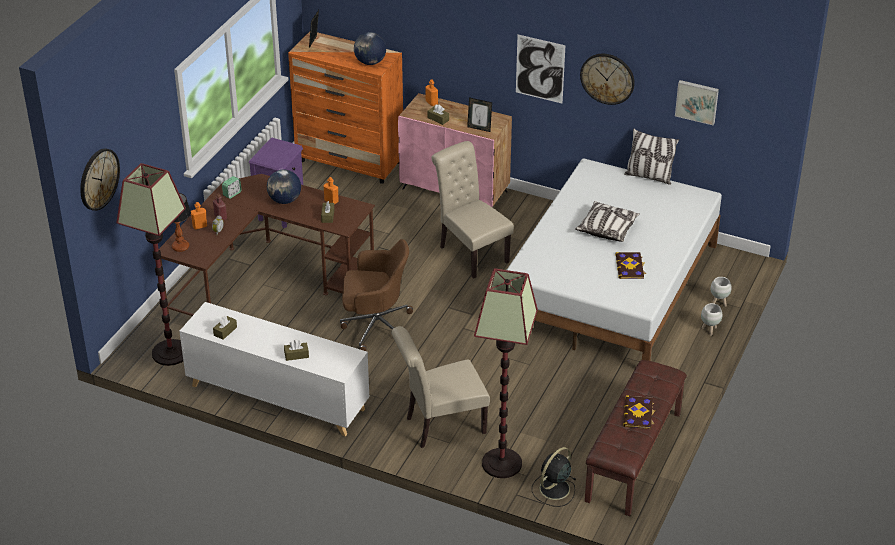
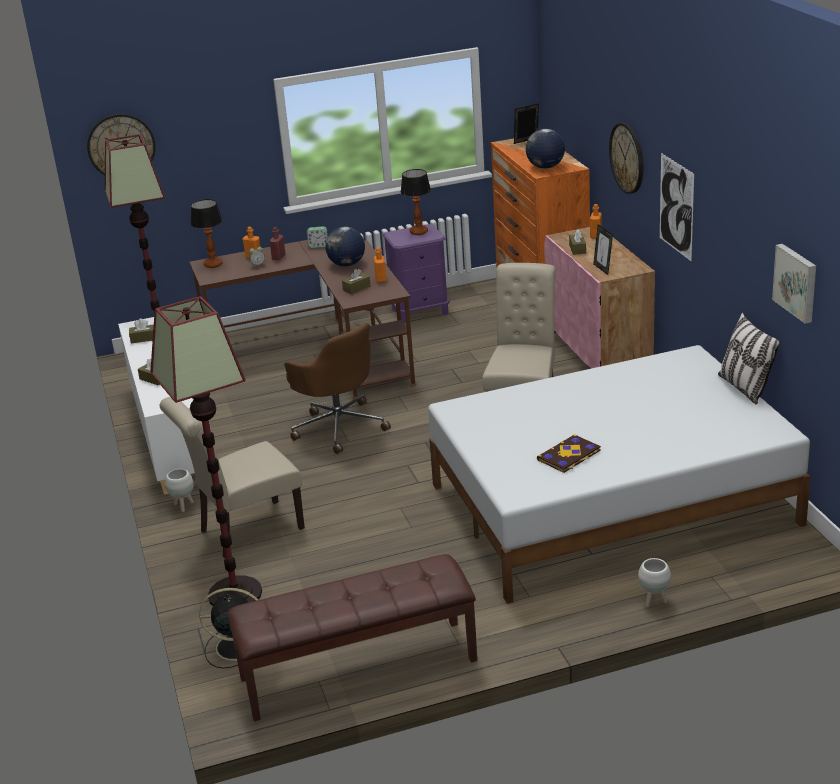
camera: 50 degrees right, 10 degrees down
beige chair [391,326,490,448] -> beige chair turned 60 degrees counterclockwise [160,397,305,558]
pillow [575,201,640,242] -> none
wall clock [580,54,635,105] -> wall clock moved to [609,123,643,194]
book [623,395,655,429] -> none
white planter [710,277,732,307] -> white planter moved to [165,469,194,512]
none -> table lamp [401,169,431,235]

